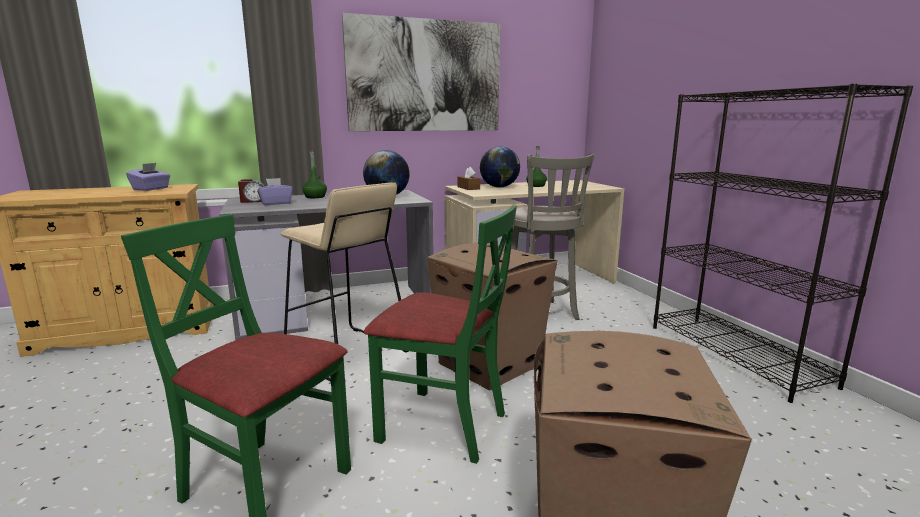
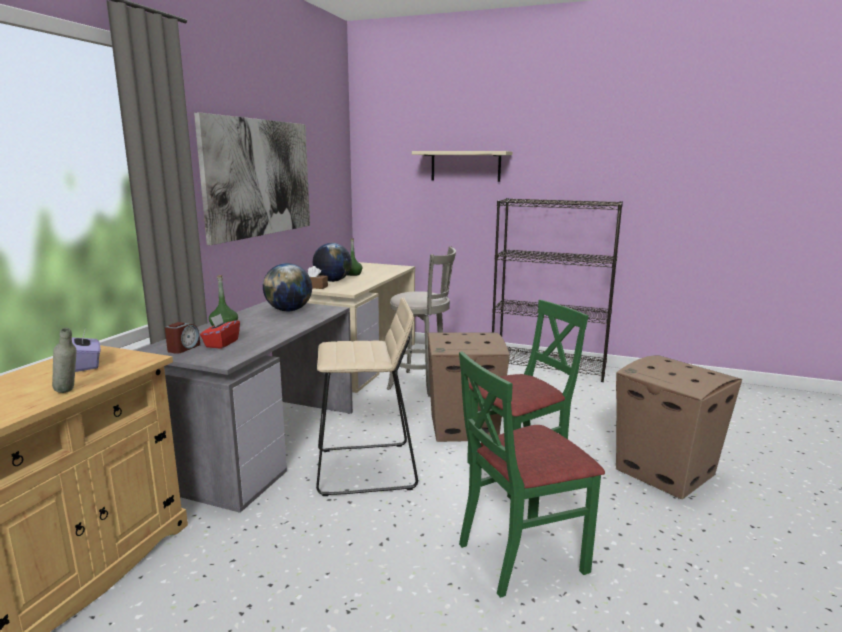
camera: 50 degrees left, 0 degrees up
purple tissue box [257,178,293,205] -> red tissue box [200,313,240,349]
none -> grey bottle [52,328,77,393]
none -> beige shelf [412,151,512,182]

